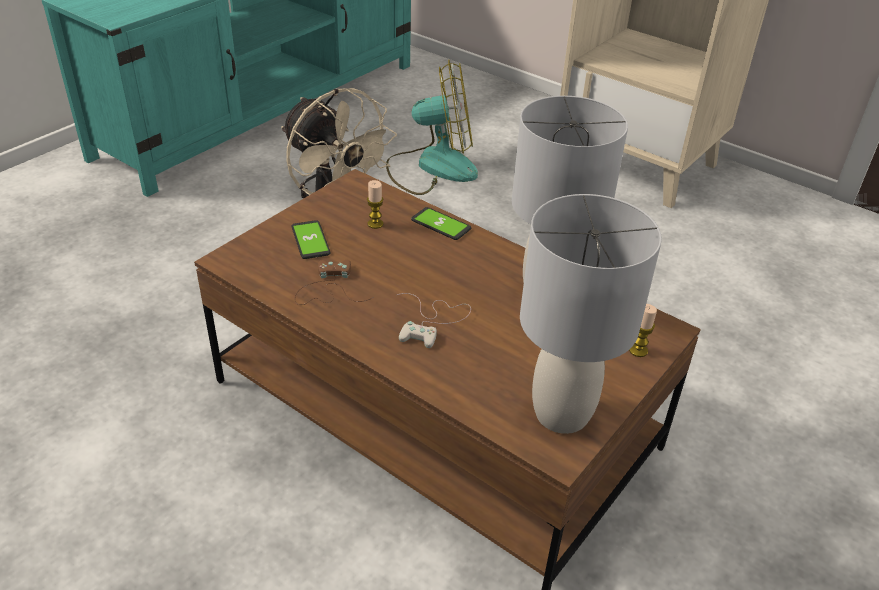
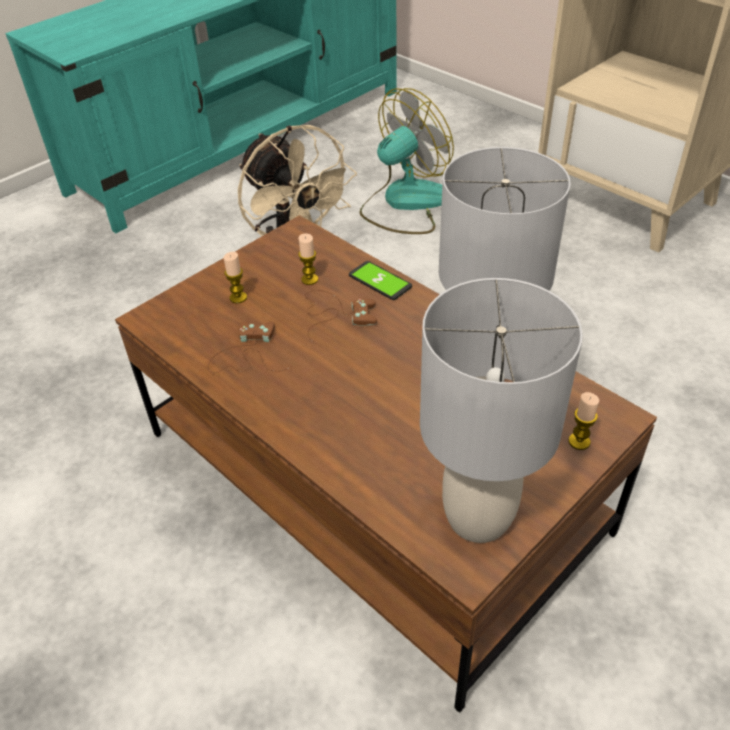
camera: 10 degrees right, 5 degrees up
phone [291,220,331,259] -> candle [224,252,247,303]
fan [386,59,478,195] -> fan turned 45 degrees counterclockwise [360,88,454,234]
white game controller [397,293,471,348] -> none
none -> brown game controller [305,290,377,342]

